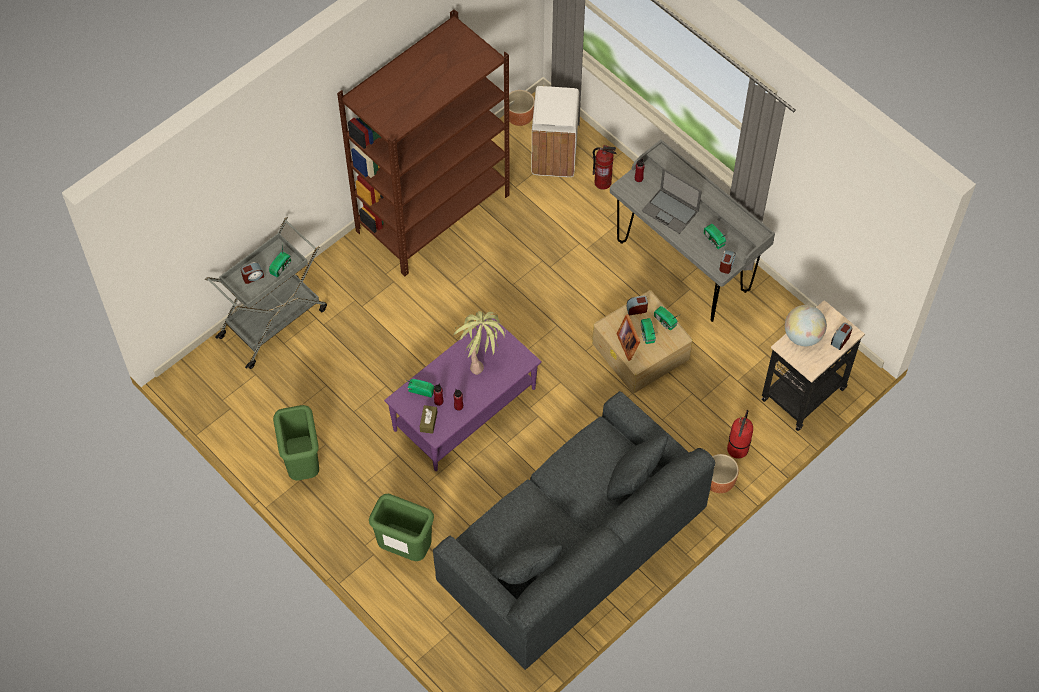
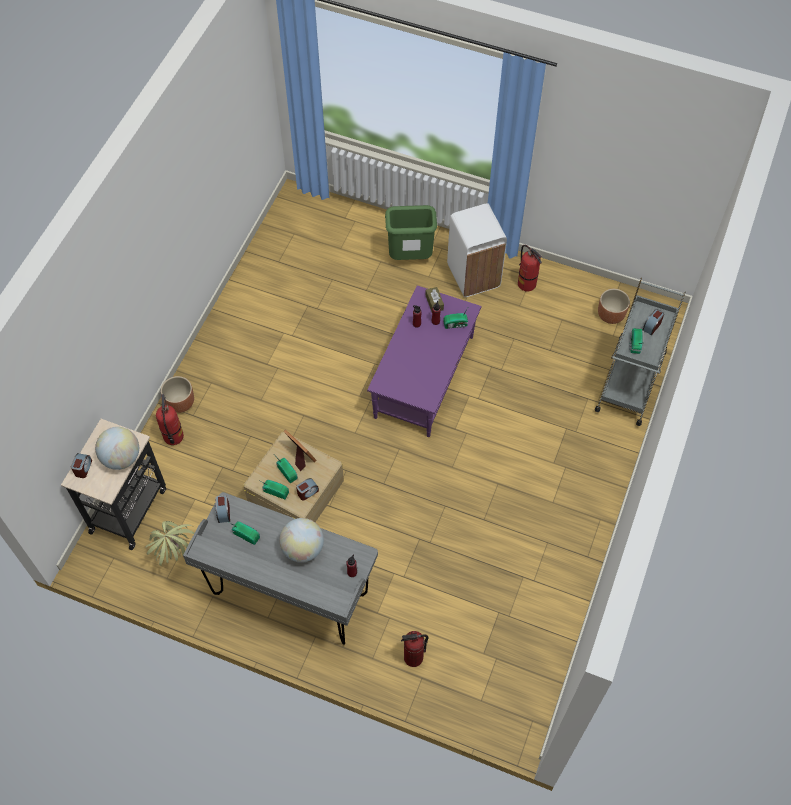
camera: 155 degrees right, 0 degrees up
green trash can [273,405,319,480] -> fire extinguisher [518,245,542,291]
brown bookcase [337,9,510,276] -> none
grey sofa [433,391,715,670] -> none
potted plant [453,311,506,375] -> potted plant moved to [145,521,194,566]
brown planter [509,90,535,126] -> brown planter moved to [598,289,630,324]
white trash can [531,86,579,177] -> white trash can moved to [447,203,507,297]
laptop [642,168,702,234] -> globe [279,518,324,563]

